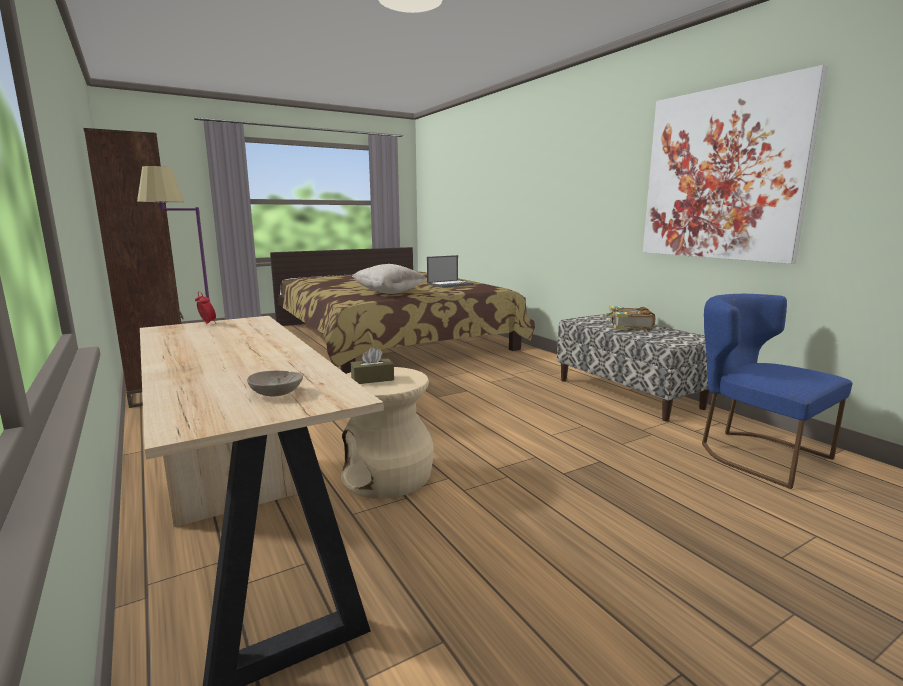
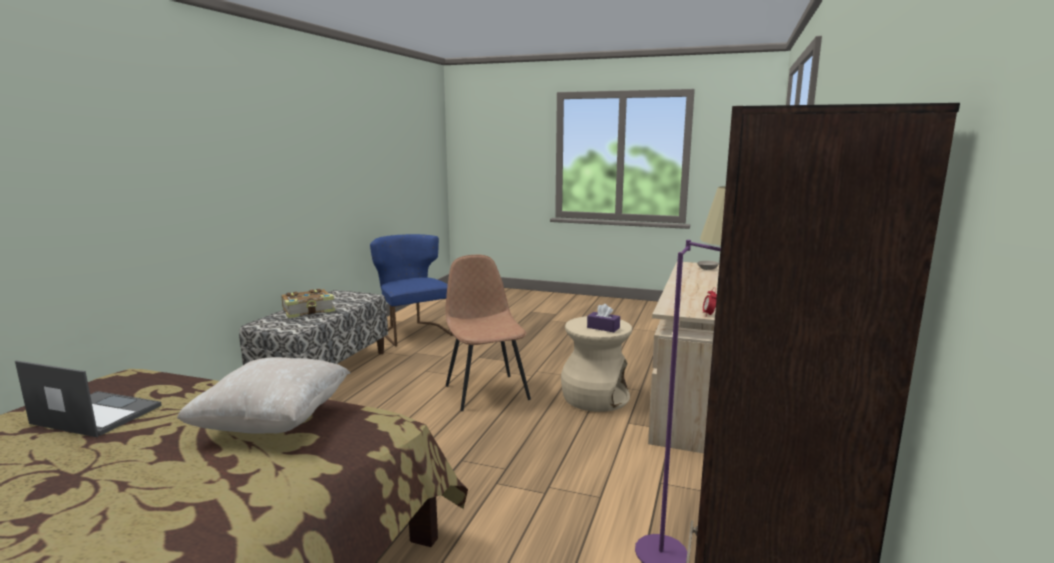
camera: 130 degrees left, 0 degrees up
brown tissue box [351,347,394,384] -> purple tissue box [587,304,620,332]
picture [643,65,828,264] -> none
blue chair [702,294,853,489] -> blue chair turned 135 degrees clockwise [370,234,454,347]
none -> brown chair [445,255,531,411]

